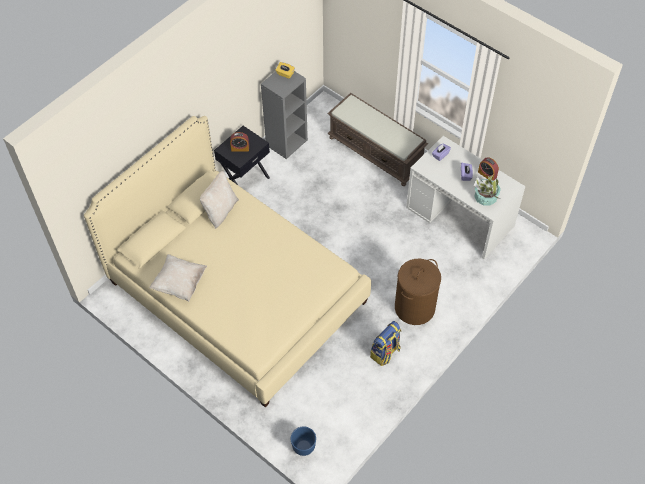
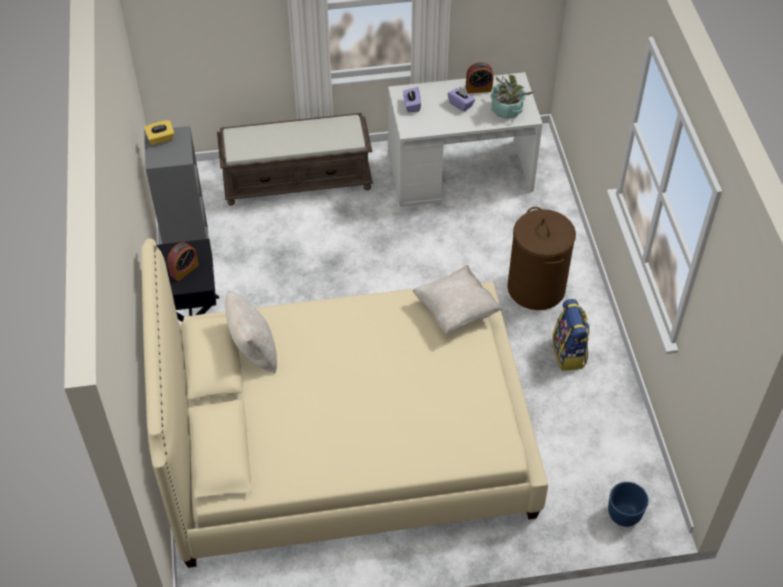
camera: 50 degrees left, 5 degrees down
beige pillow [149,254,207,302] -> beige pillow moved to [413,265,503,334]

